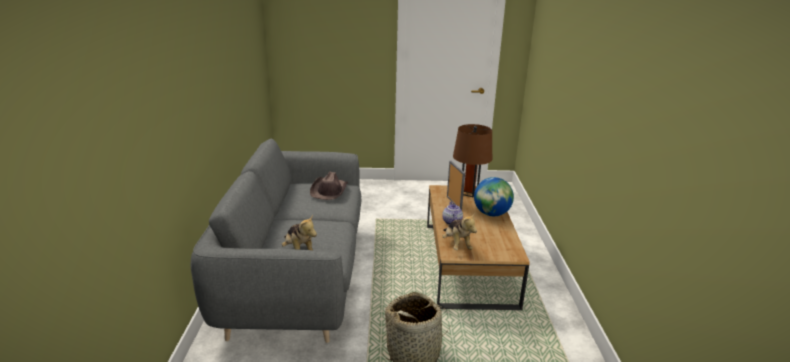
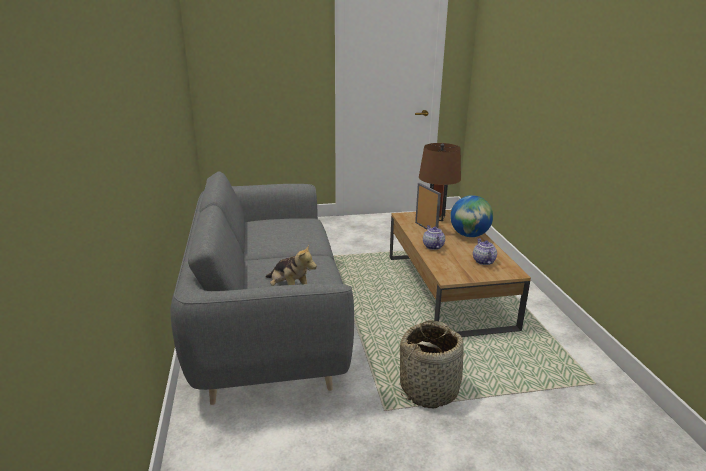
camera: 10 degrees left, 0 degrees up
brown hat [310,171,348,200] -> none
plush toy [442,213,477,250] -> none
none -> teapot [473,239,497,265]

